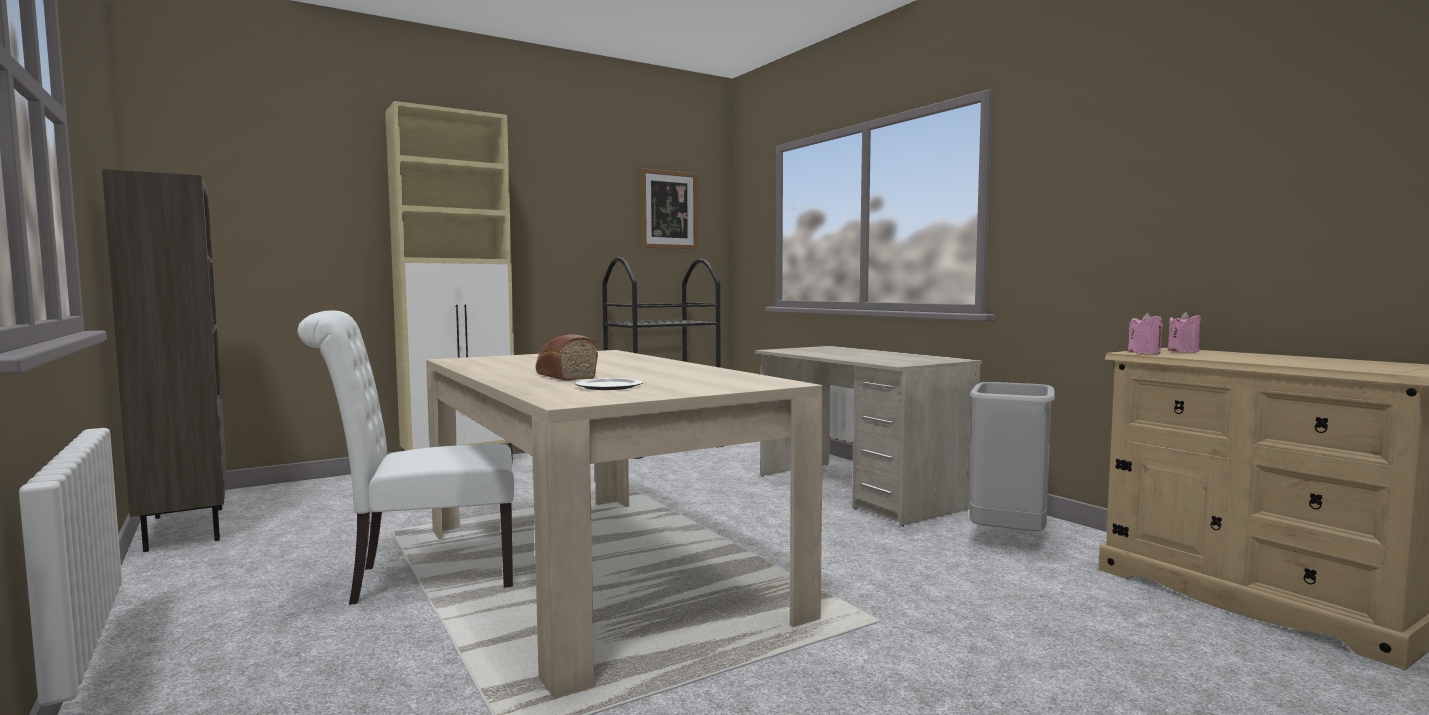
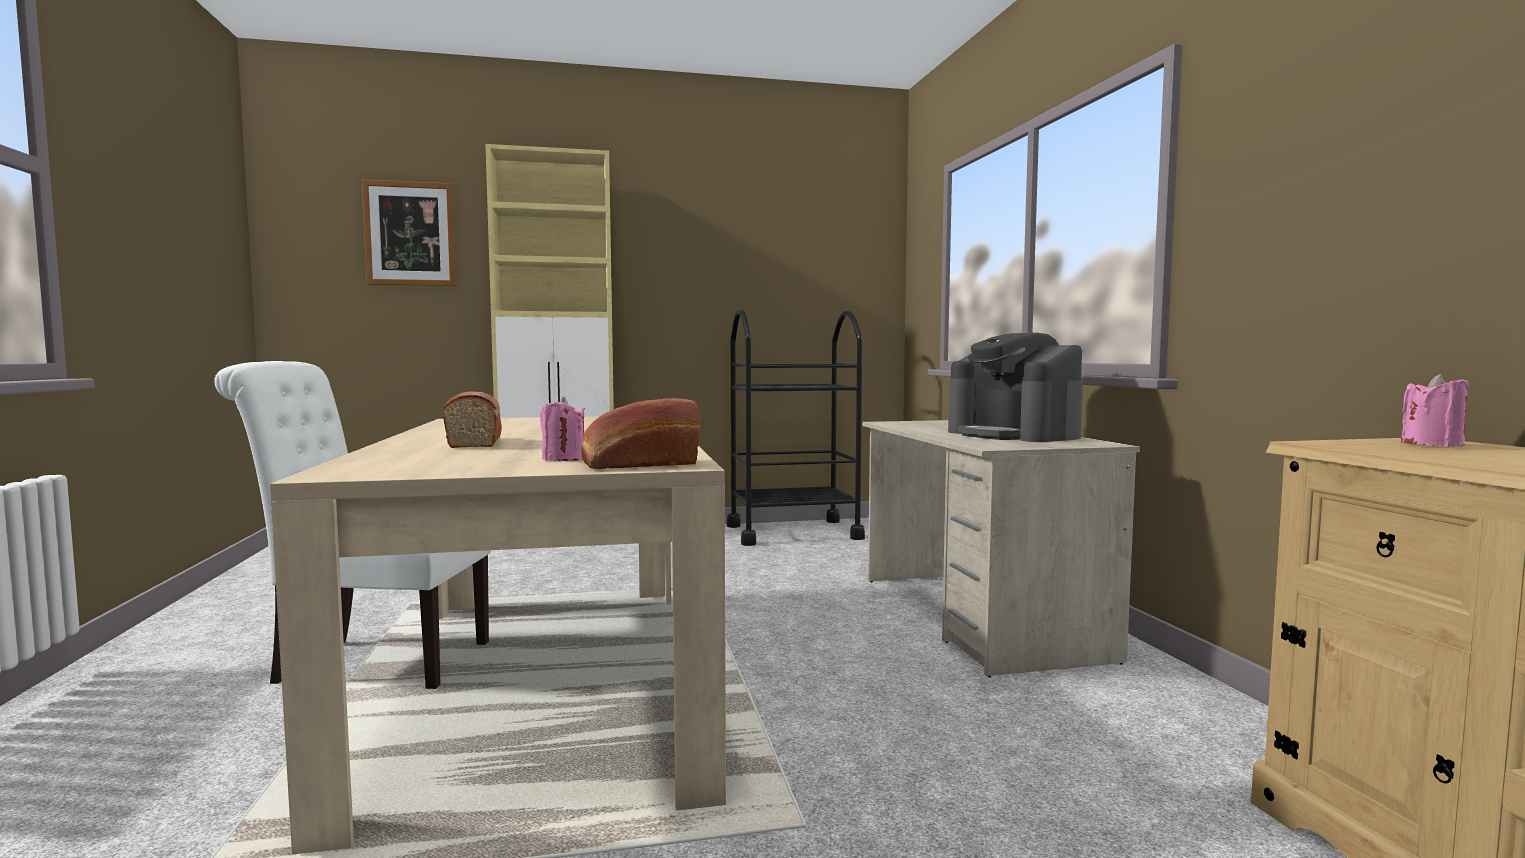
camera: 20 degrees right, 0 degrees up
brown bookcase [102,169,227,552] -> none
plate [575,378,643,390] -> none
picture [641,168,698,249] -> picture moved to [362,179,456,286]
grey trash can [969,382,1055,531] -> none
pink candle [1128,313,1163,354] -> pink candle moved to [540,397,585,461]
none -> bread [581,398,700,469]
none -> coffee machine [948,333,1083,442]

